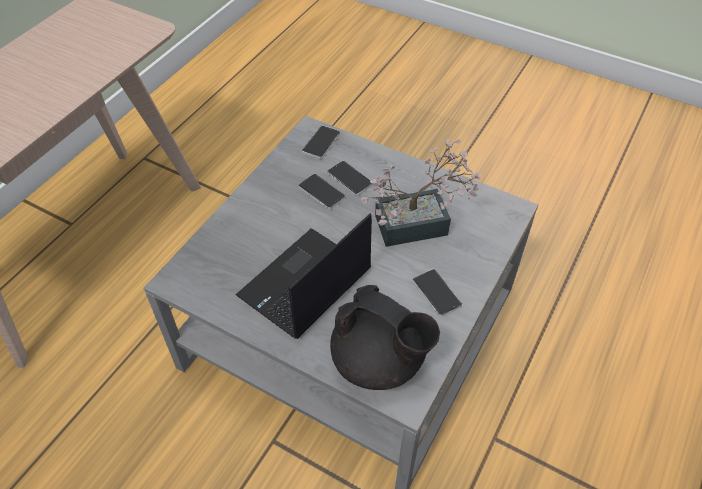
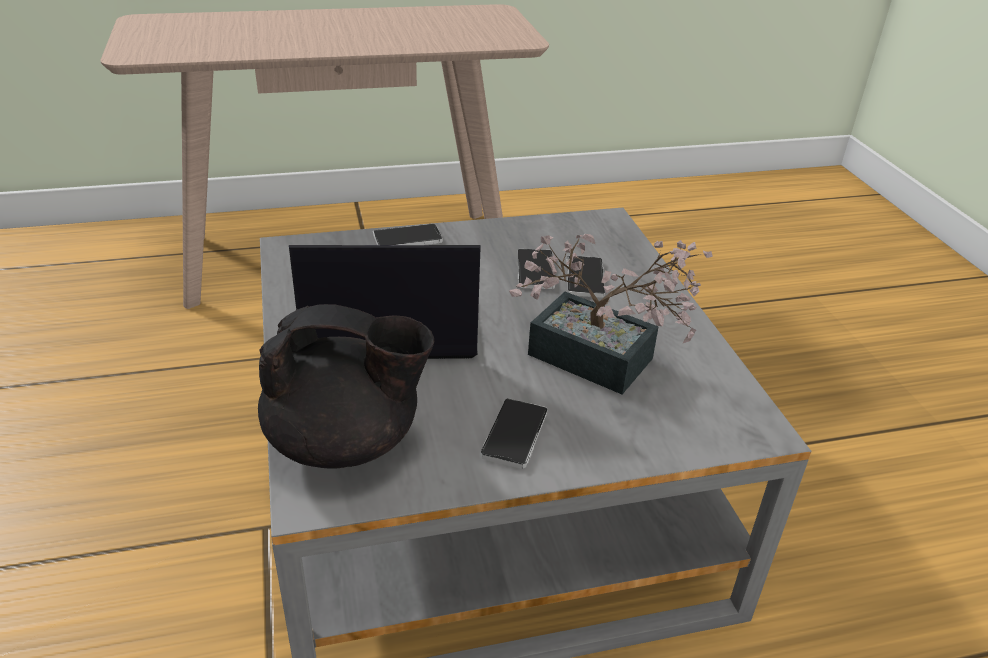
camera: 45 degrees right, 15 degrees down
phone [302,125,340,159] -> phone moved to [373,223,443,245]
black teapot [330,285,440,390] -> black teapot turned 75 degrees counterclockwise [258,304,435,469]

